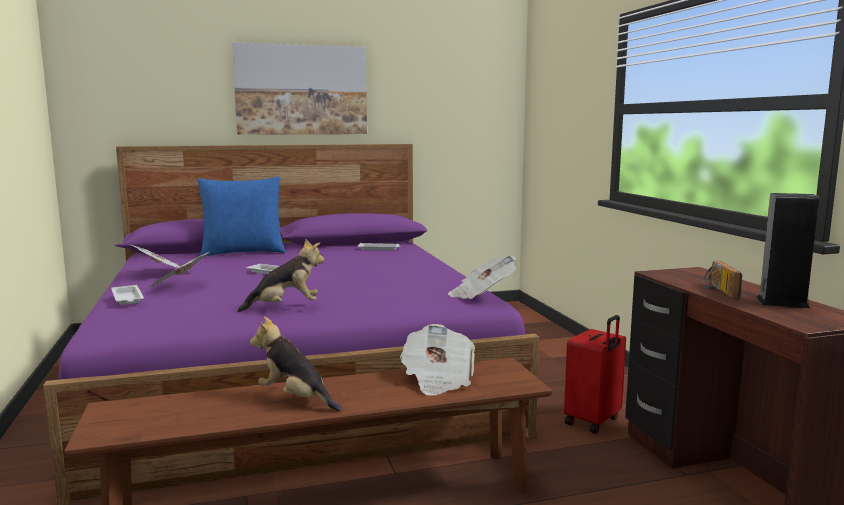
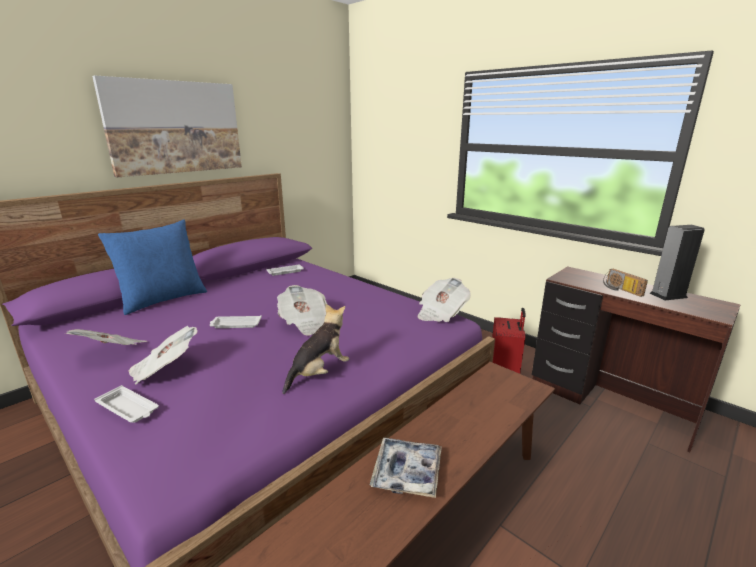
camera: 30 degrees left, 10 degrees up
plush toy [250,316,342,411] -> tray [370,438,442,498]
newspaper [400,324,475,396] -> newspaper moved to [277,285,327,336]

